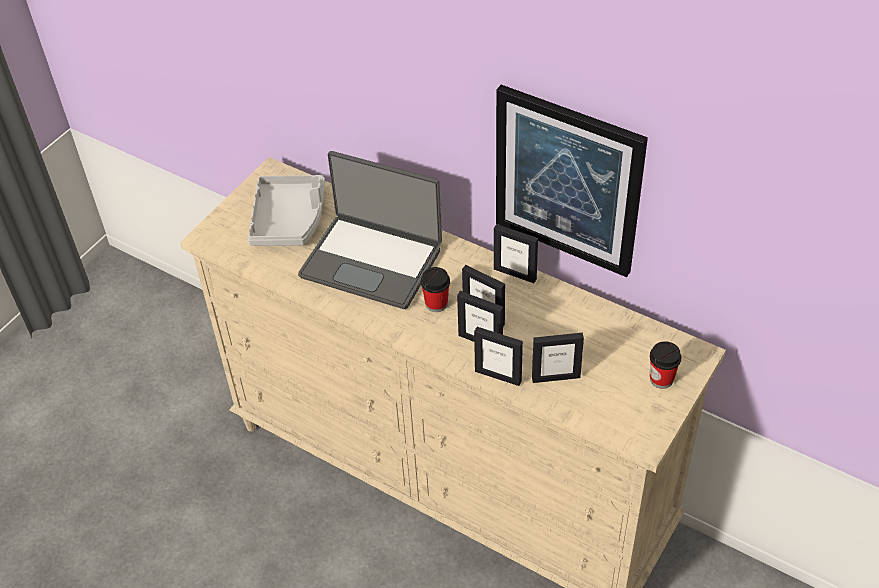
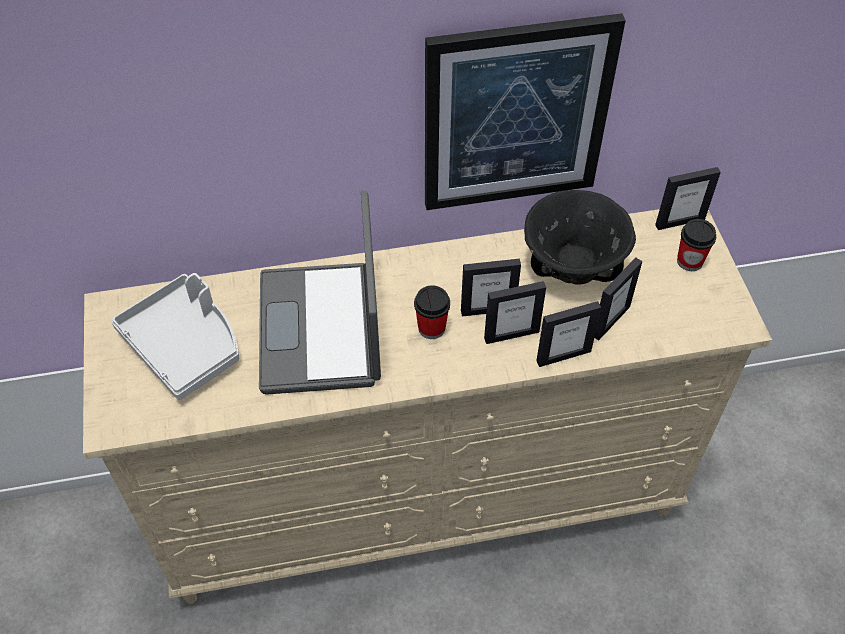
camera: 45 degrees left, 5 degrees up
laptop [298,151,442,309] -> laptop turned 105 degrees clockwise [259,190,381,395]
picture frame [494,224,538,283] -> picture frame moved to [655,167,721,230]
none -> black bowl [524,190,636,285]

